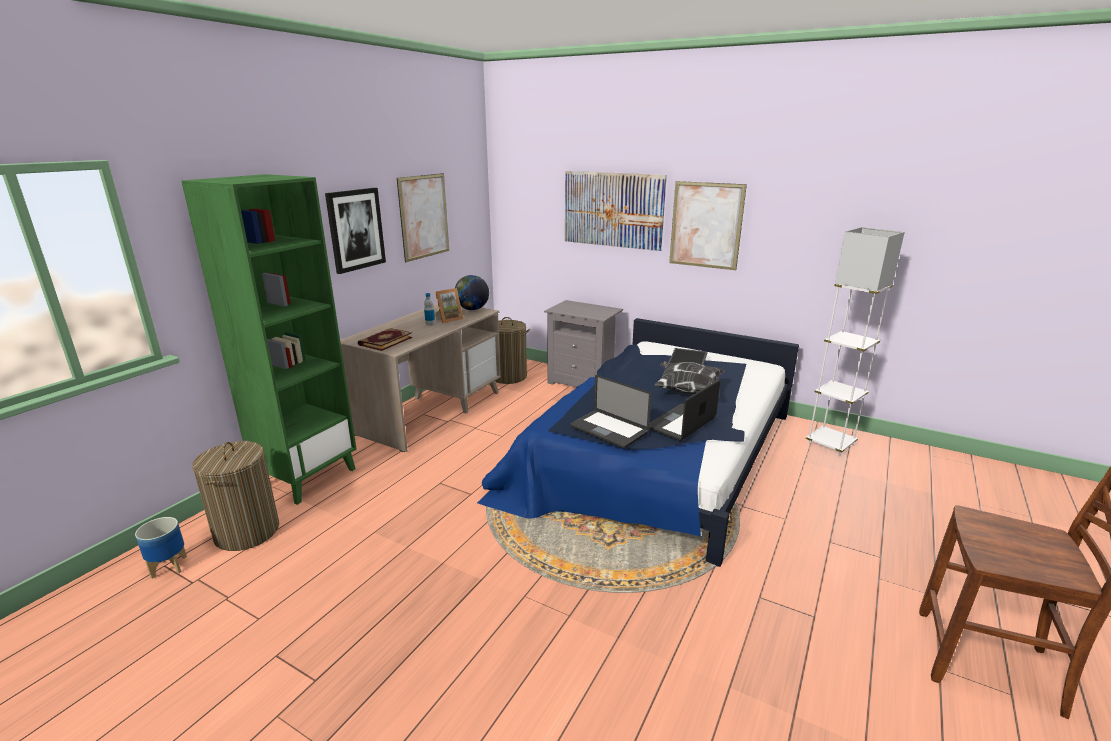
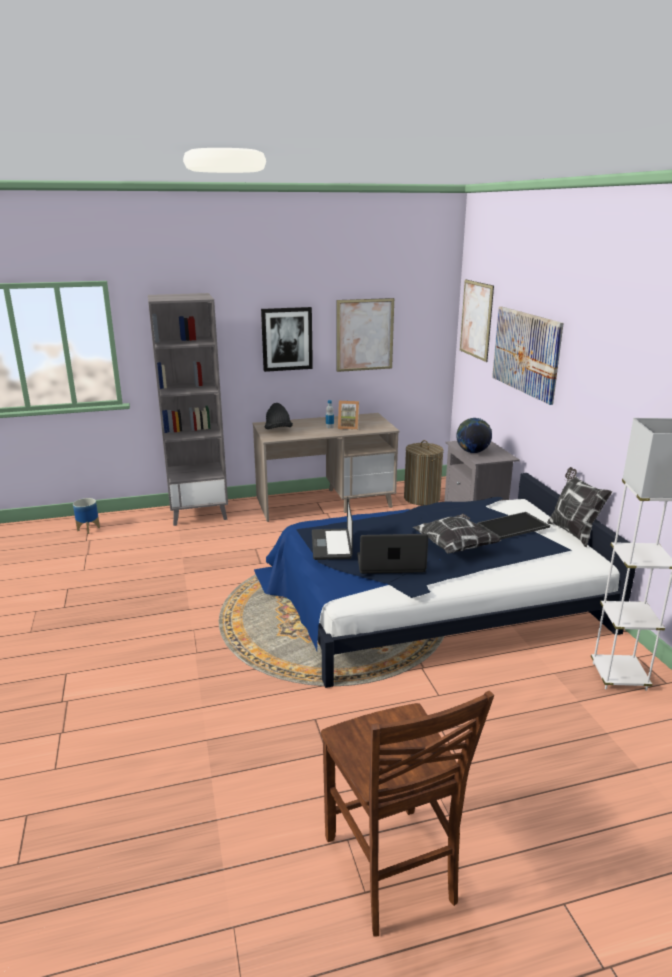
camera: 45 degrees right, 0 degrees up
green bookcase [182,174,356,505] -> grey bookcase [148,293,228,526]
laundry basket [192,441,279,551] -> none
book [358,328,413,351] -> black hat [265,403,293,429]
globe [455,275,489,310] -> globe moved to [456,418,492,453]
picture [669,181,747,270] -> picture moved to [460,279,494,362]
none -> pillow [547,467,612,547]

